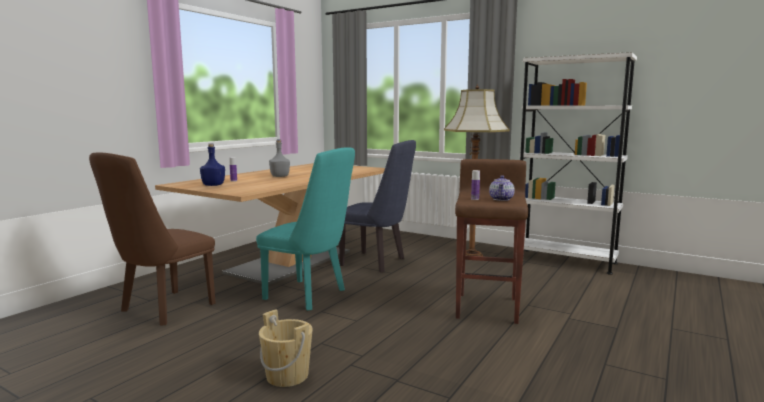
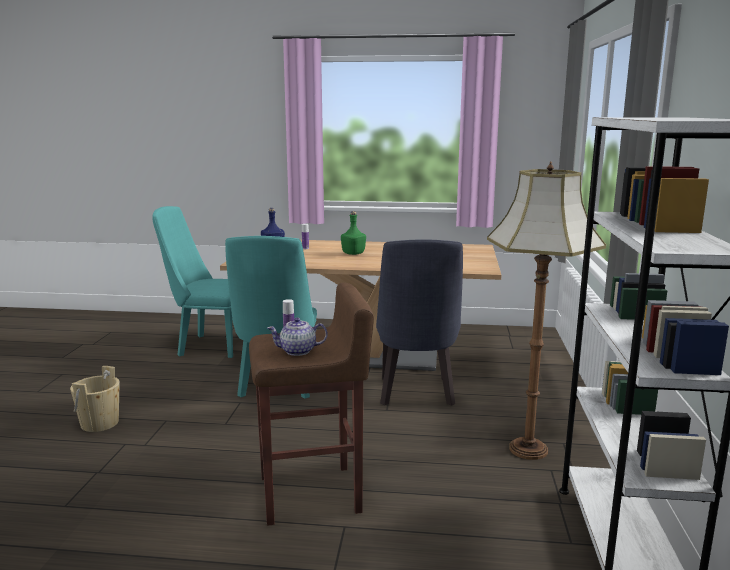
camera: 65 degrees right, 5 degrees up
brown chair [89,153,215,326] -> turquoise chair [152,206,233,358]
grey bottle [269,139,290,177] -> green bottle [341,211,366,255]

